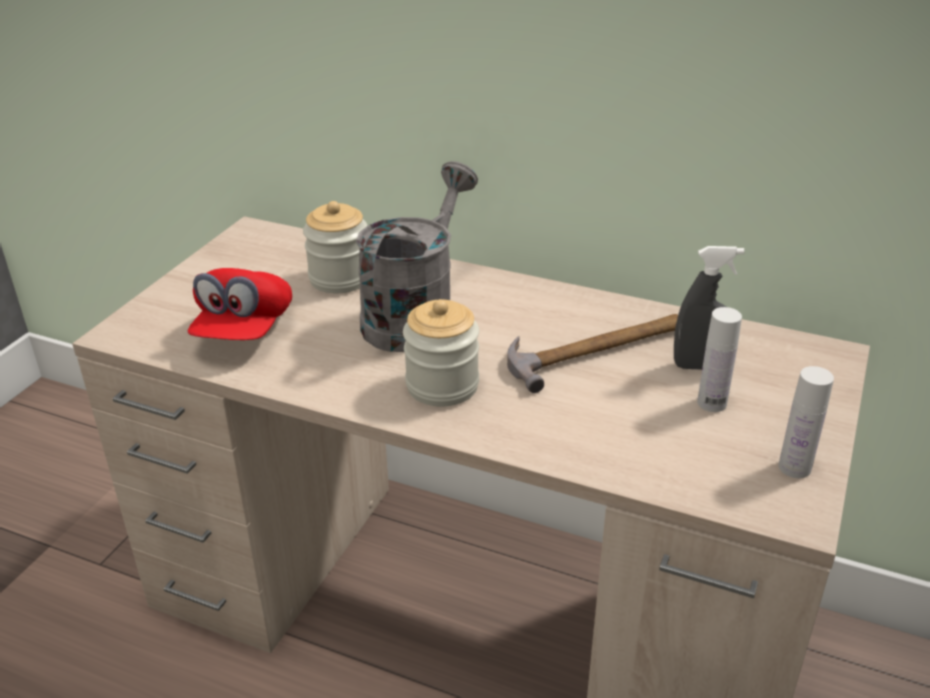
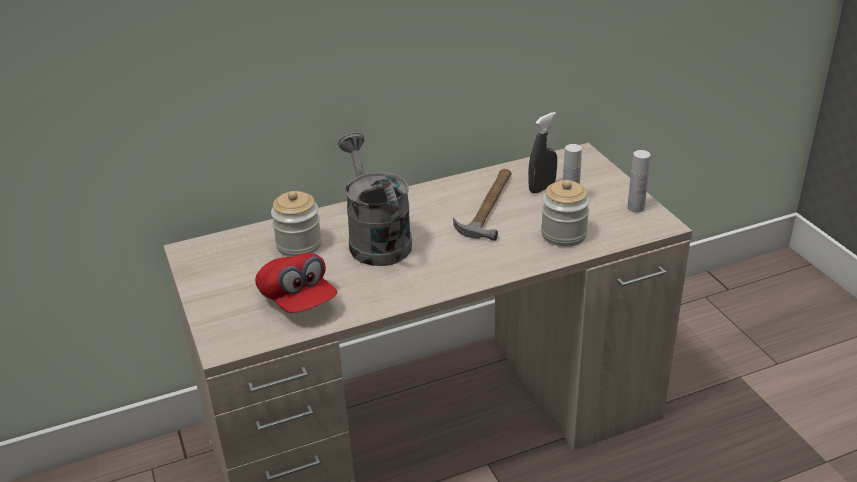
camera: 45 degrees left, 0 degrees up
jar [403,299,479,407] -> jar moved to [541,180,590,247]

